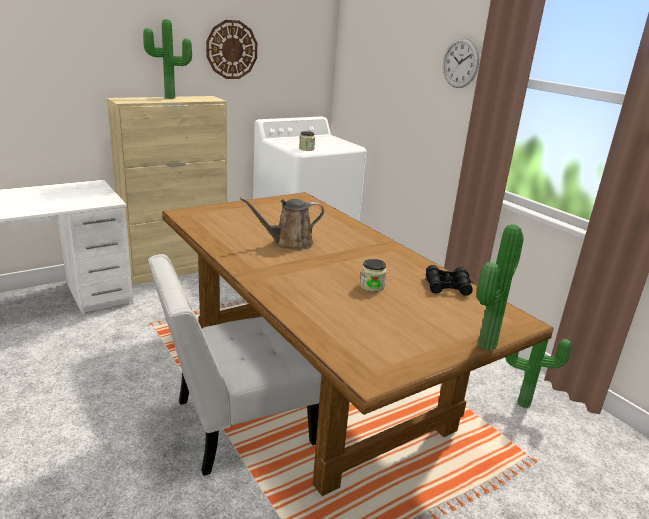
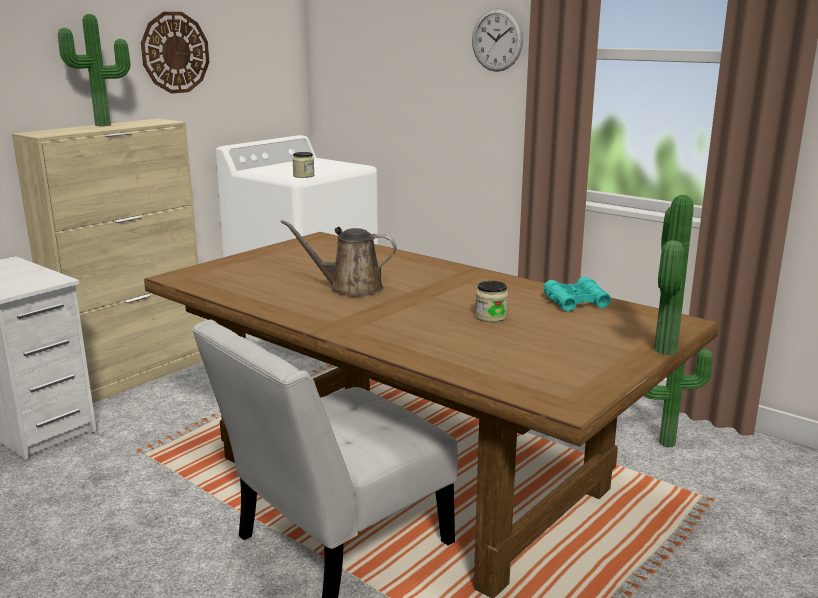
camera: 15 degrees left, 5 degrees down
brown watering can [240,197,324,250] -> brown watering can turned 45 degrees clockwise [280,220,397,296]
black binoculars [425,265,473,296] -> turquoise binoculars [543,277,611,311]

